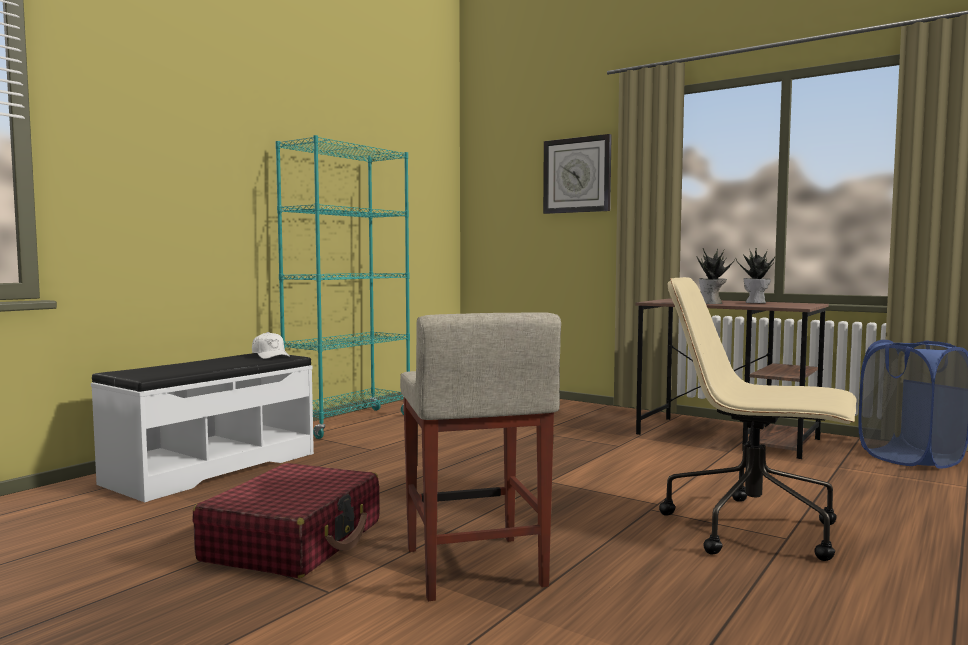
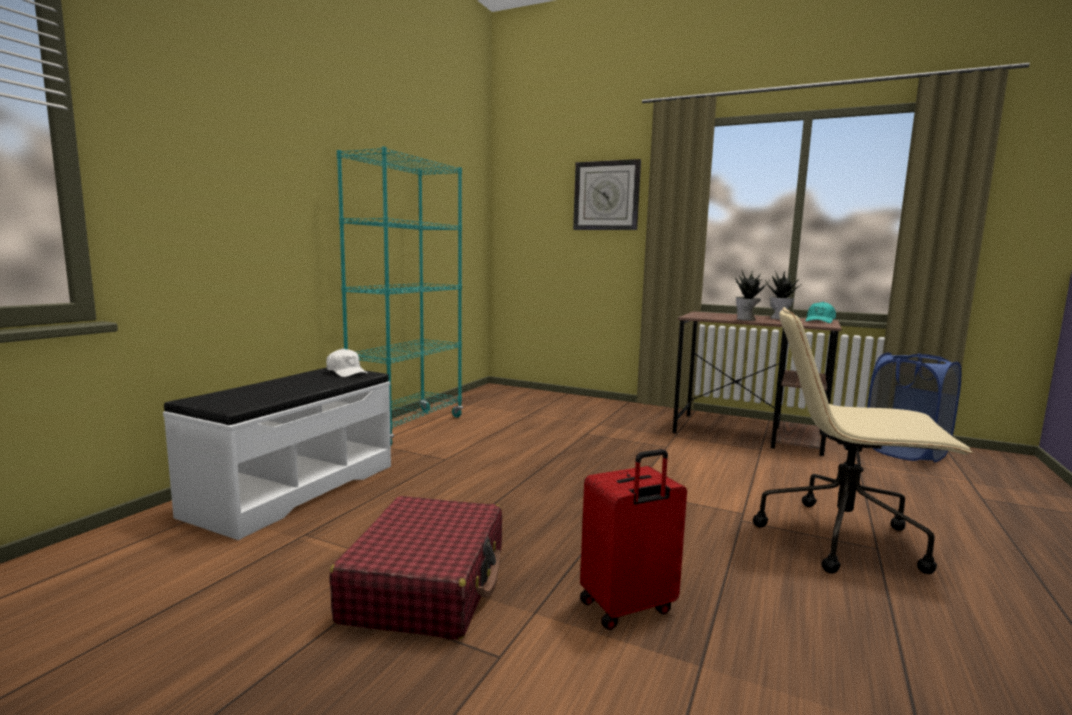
camera: 10 degrees left, 5 degrees up
beige stool [400,312,561,601] -> red suitcase [580,449,687,630]
none -> turquoise cap [805,302,836,323]

